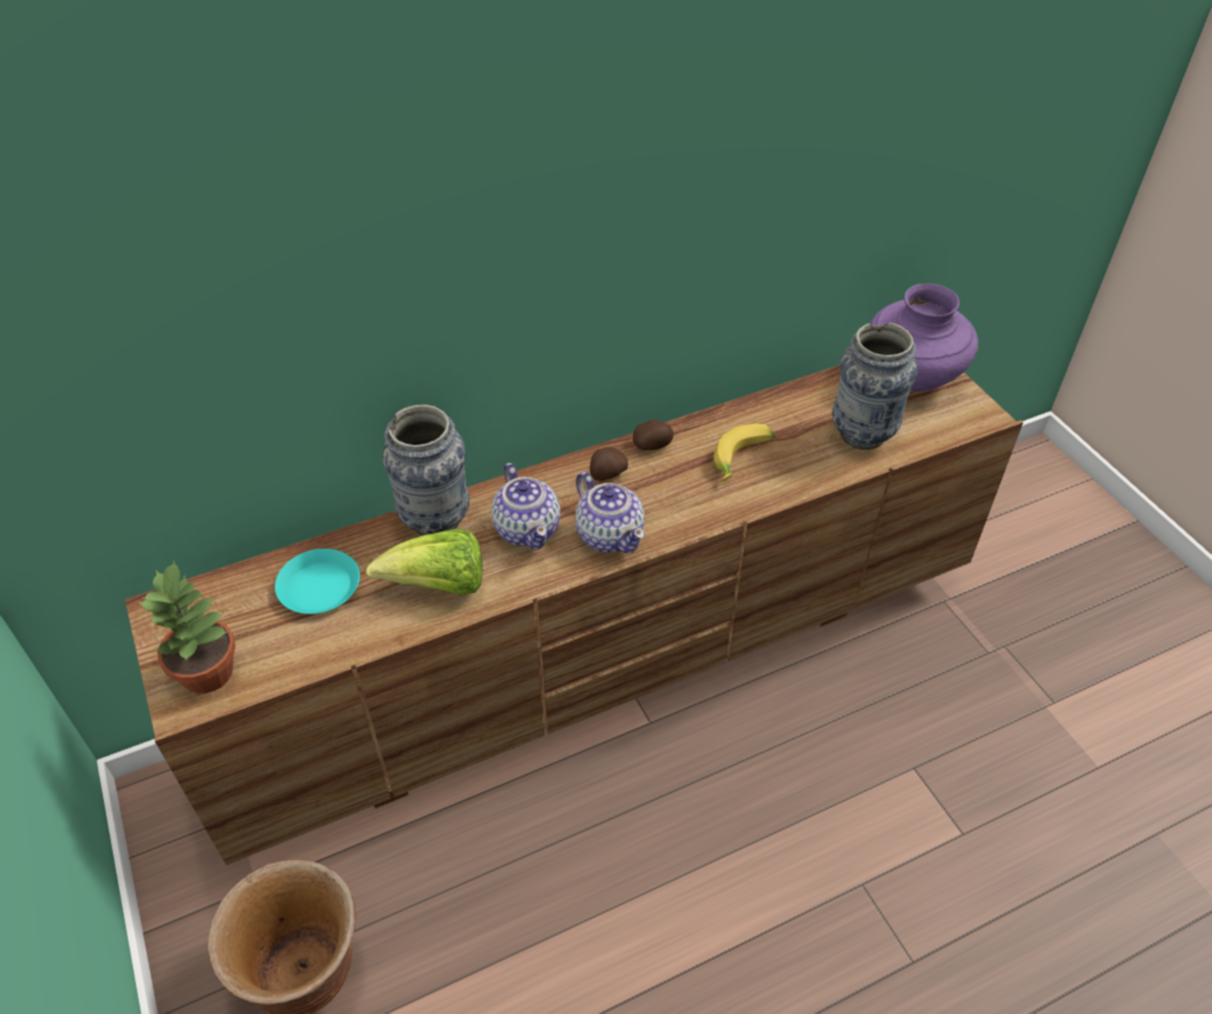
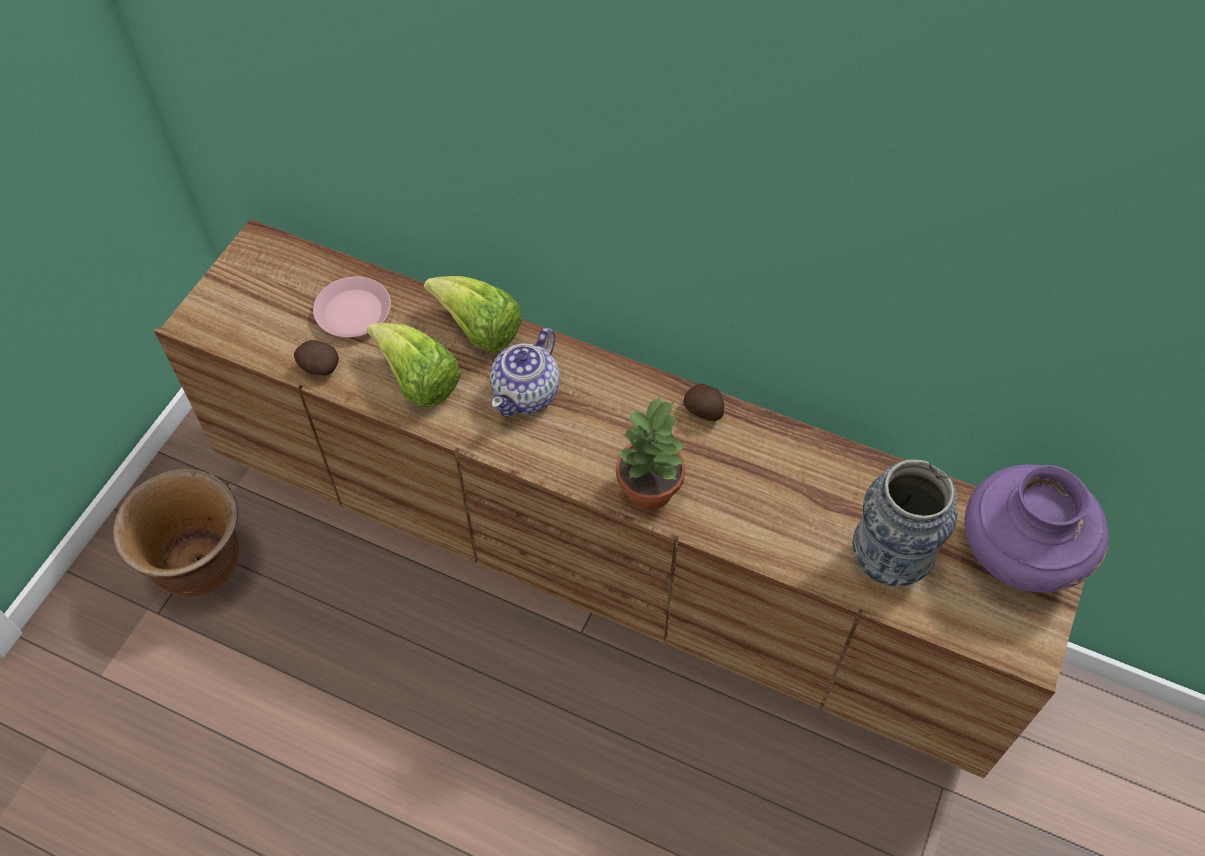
camera: 50 degrees right, 10 degrees up
potted plant [138,561,236,694] -> potted plant moved to [616,395,687,510]
turquoise plate [275,549,360,614] -> pink plate [313,276,391,337]
vase [382,405,470,536] -> lettuce [424,276,522,353]
teapot [575,472,645,554] -> none
potato [590,447,628,481] -> potato moved to [294,340,339,376]
banana [714,424,775,482] -> none

